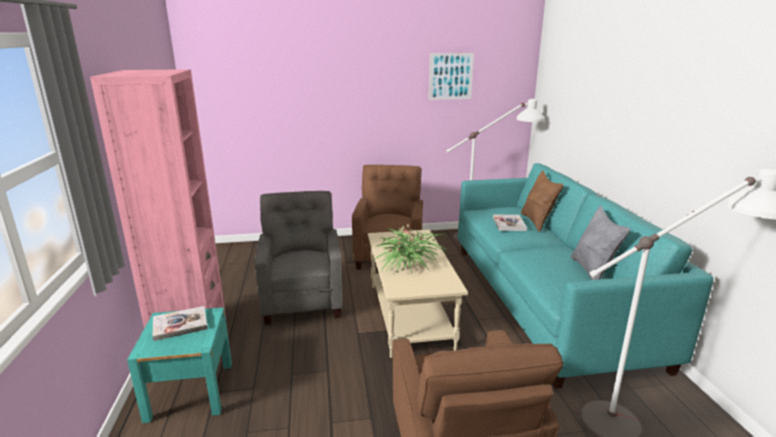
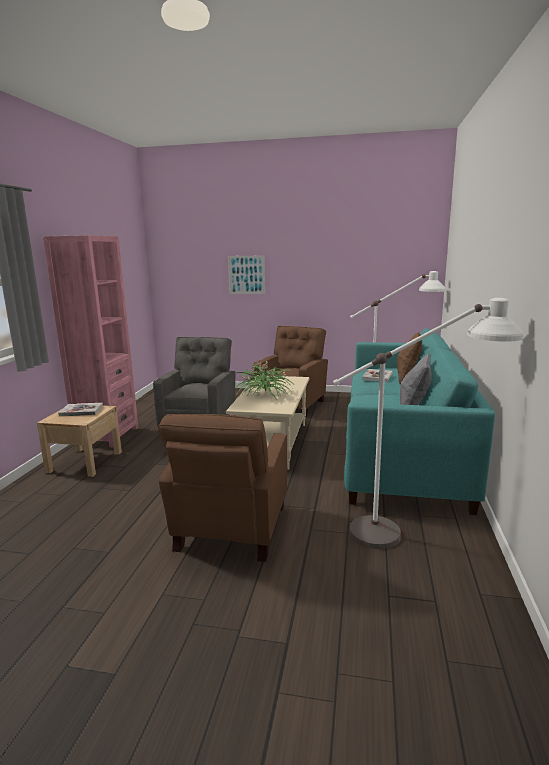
camera: 20 degrees right, 5 degrees down
turquoise nightstand [127,307,232,423] -> beige nightstand [37,405,122,477]
picture [429,53,474,100] -> picture moved to [228,255,265,294]

